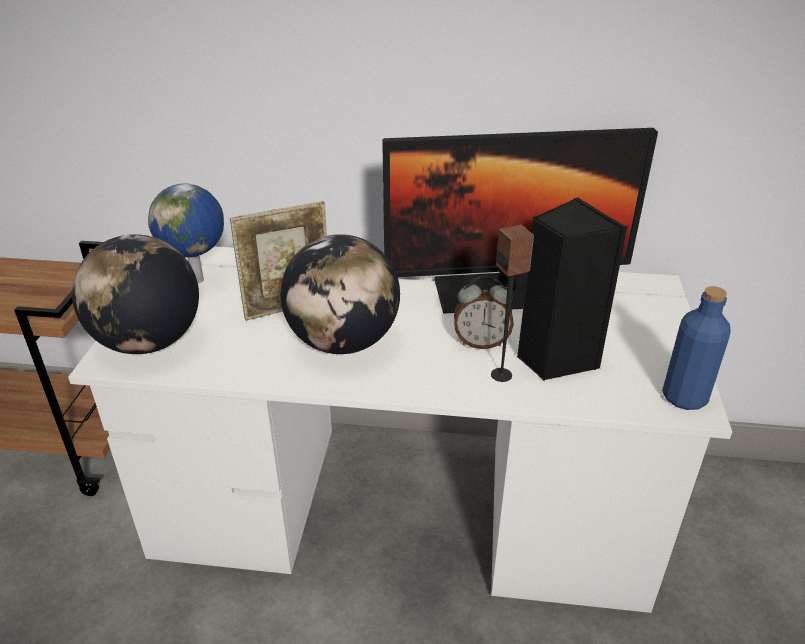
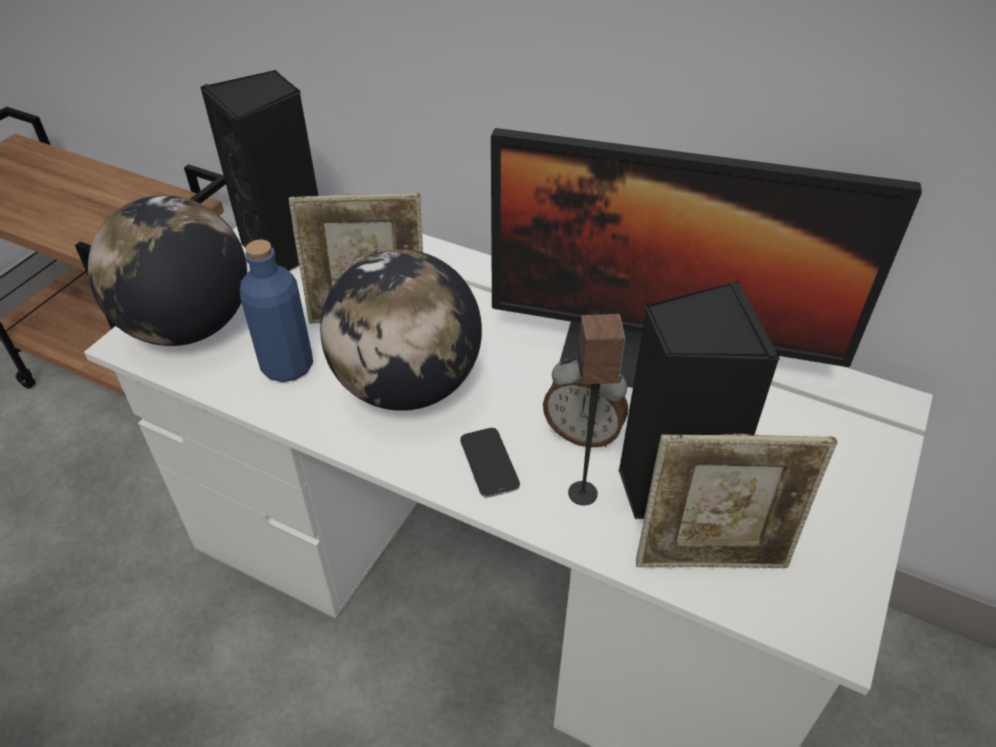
camera: 20 degrees right, 10 degrees up
globe [148,183,224,283] -> black speaker [201,70,318,271]
blue bottle [662,286,731,410] -> blue bottle moved to [240,239,313,382]
none -> phone [460,428,520,498]
none -> picture frame [636,434,837,568]

